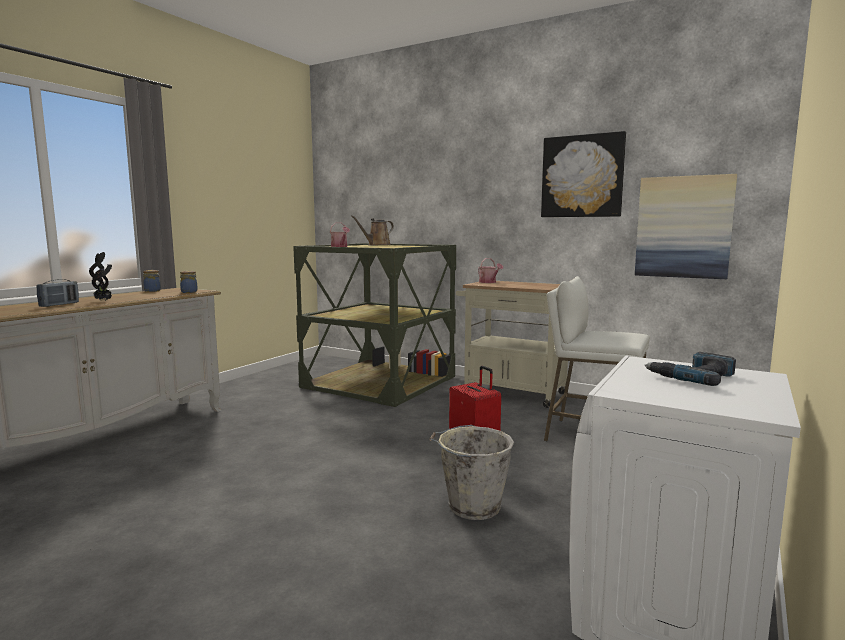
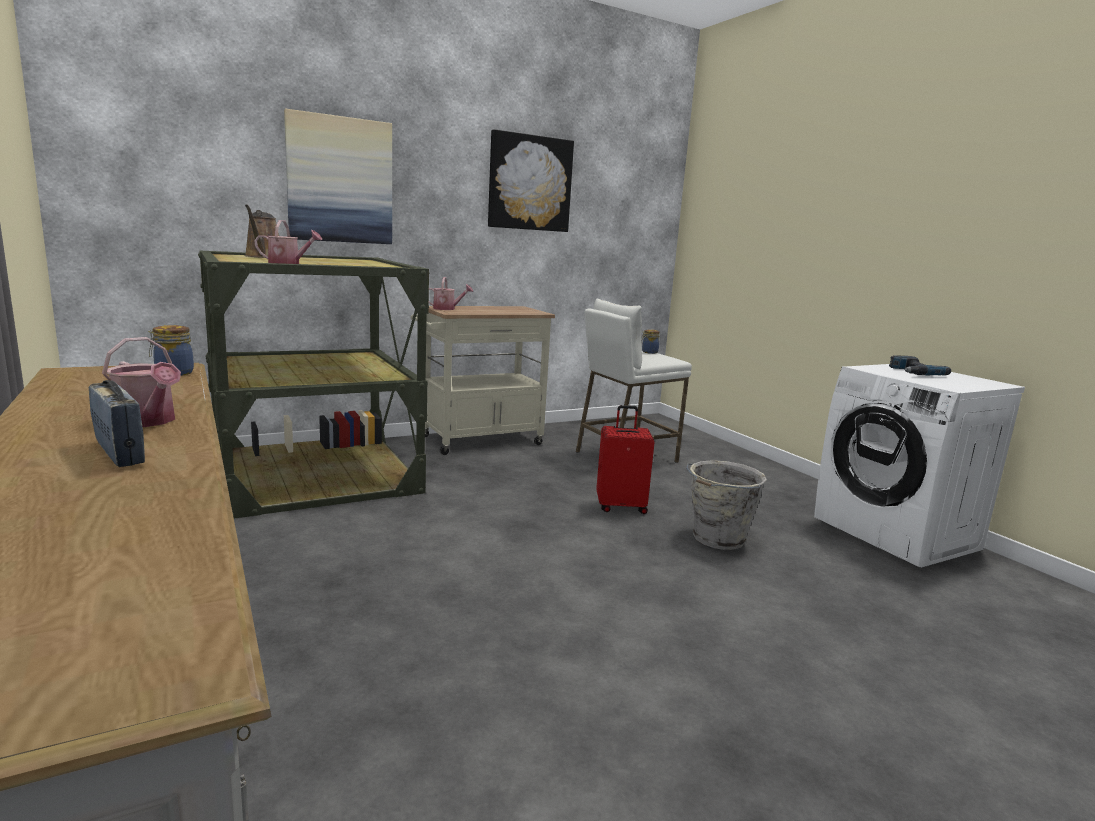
camera: 60 degrees left, 5 degrees up
potted plant [89,252,112,301] -> watering can [102,337,181,427]
jar [143,270,161,292] -> jar moved to [641,329,660,354]
picture [635,174,737,279] -> picture moved to [284,109,392,244]

